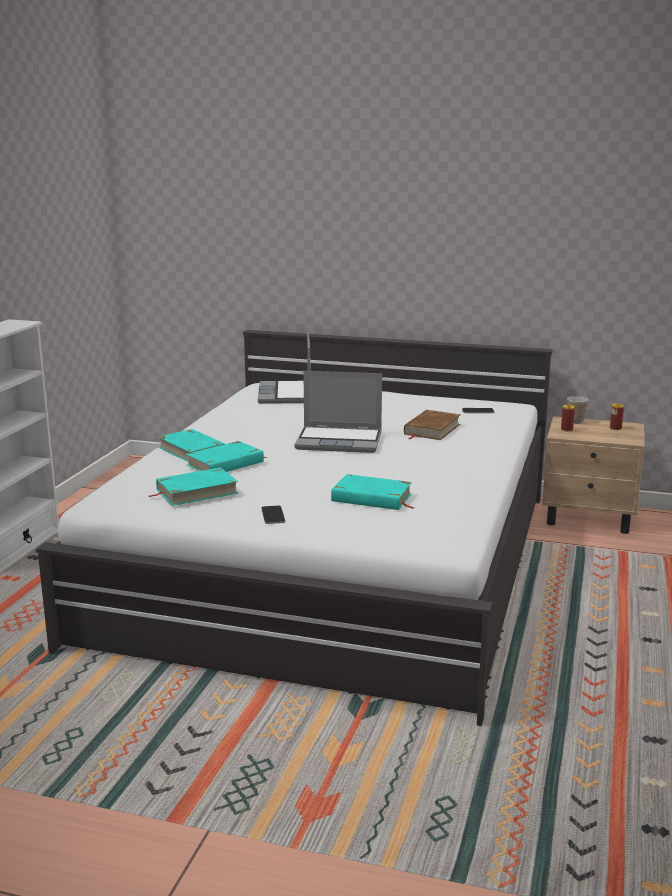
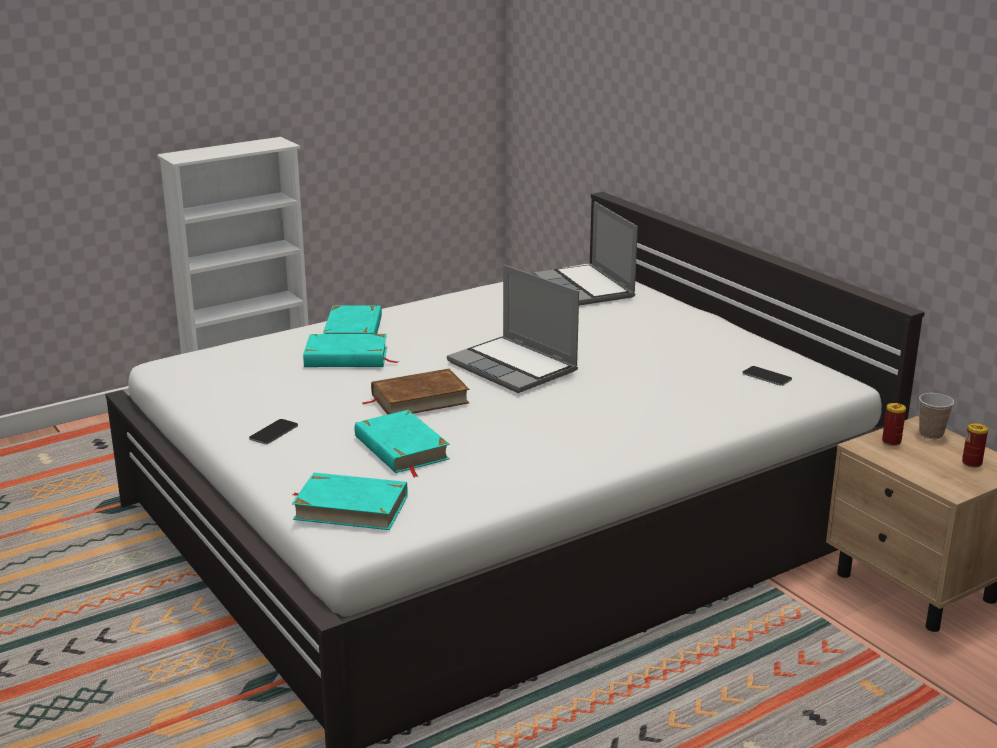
camera: 40 degrees right, 5 degrees up
turquoise book [149,467,238,506] -> turquoise book moved to [292,473,408,530]
laptop [258,333,311,404] -> laptop turned 60 degrees counterclockwise [534,201,638,306]
brown book [404,410,460,440] -> brown book moved to [361,369,470,415]

